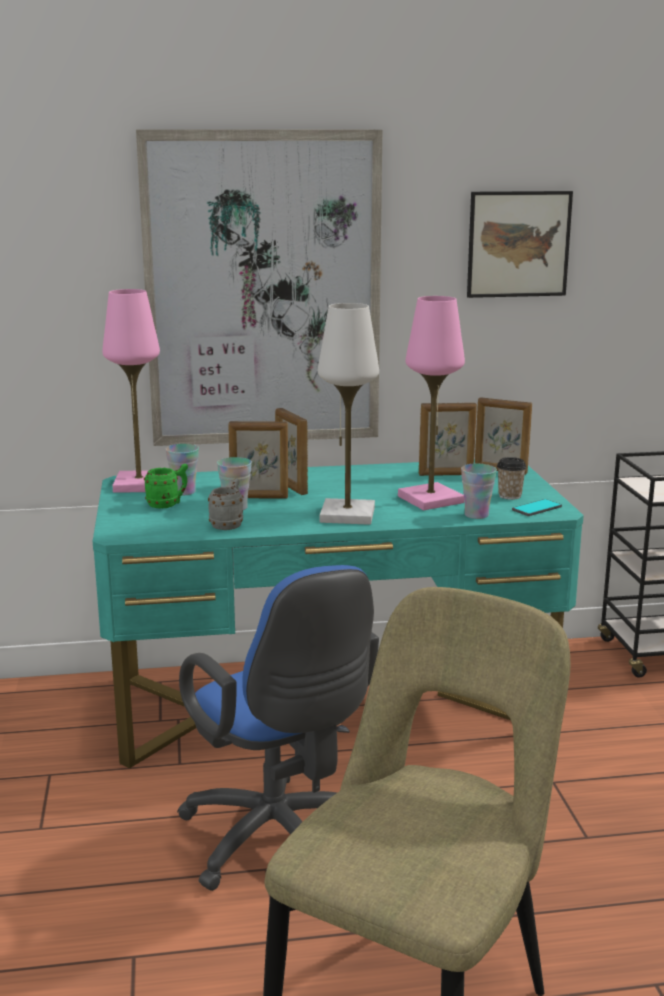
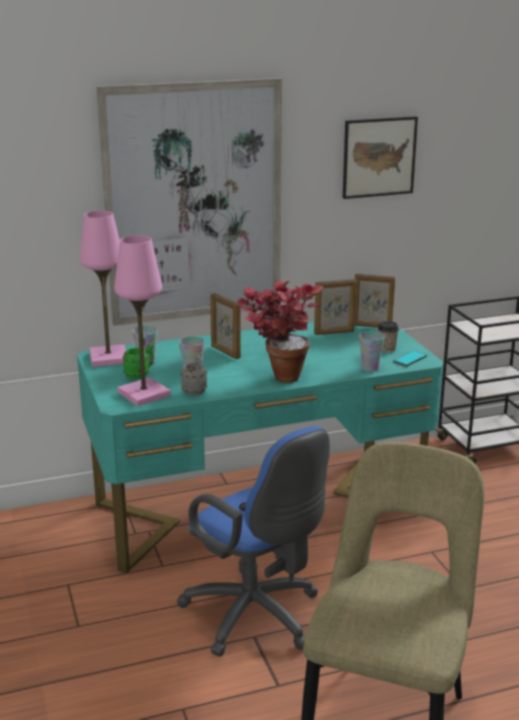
camera: 10 degrees left, 5 degrees up
picture frame [228,421,288,499] -> none
white table lamp [318,303,379,525] -> potted plant [236,281,323,383]
pink table lamp [398,296,465,510] -> pink table lamp moved to [114,235,171,406]

